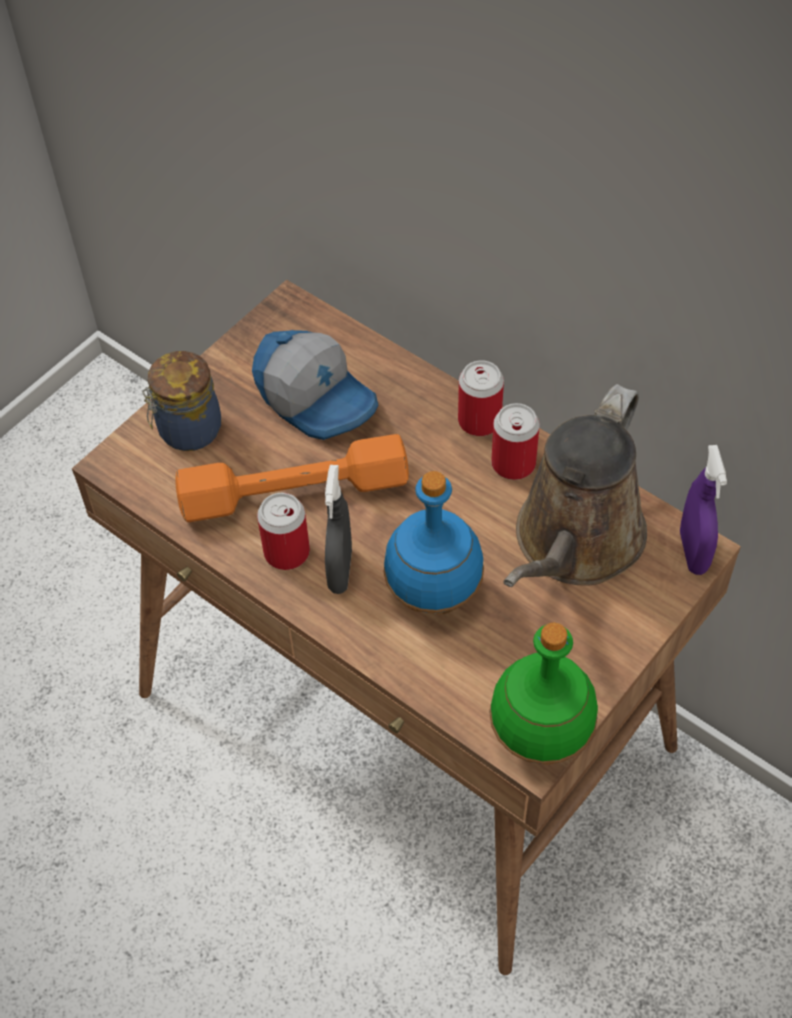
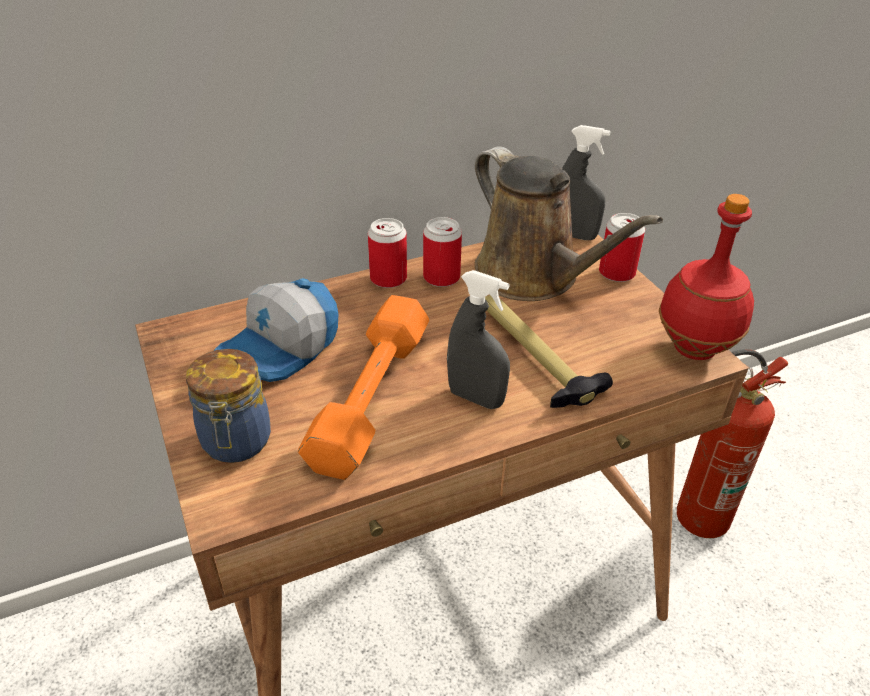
camera: 65 degrees left, 15 degrees down
cap [252,330,378,440] -> cap turned 150 degrees clockwise [214,278,338,382]
can [257,493,310,570] -> can moved to [599,213,645,282]
blue bottle [383,471,484,615] -> hammer [485,295,613,408]
green bottle [489,622,598,765] -> red bottle [659,194,754,360]
purple spray bottle [680,445,727,575] -> grey spray bottle [562,125,611,240]
none -> fire extinguisher [677,349,788,538]

